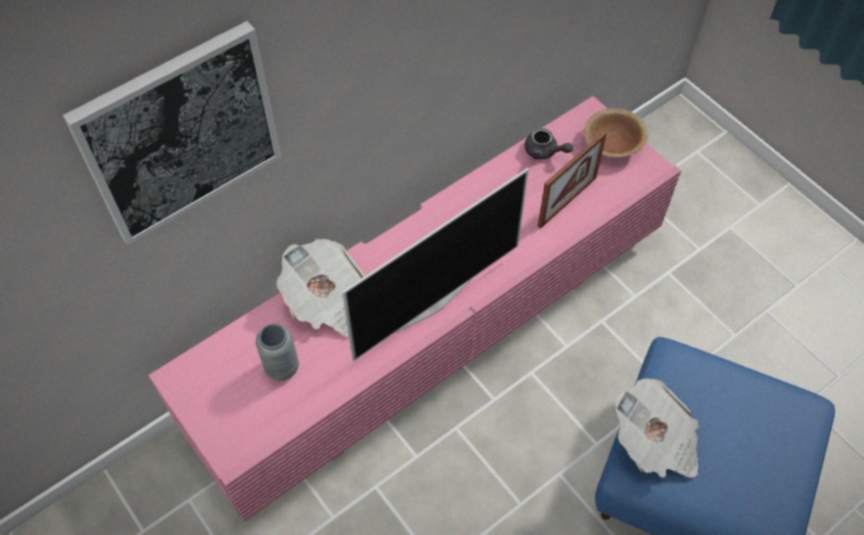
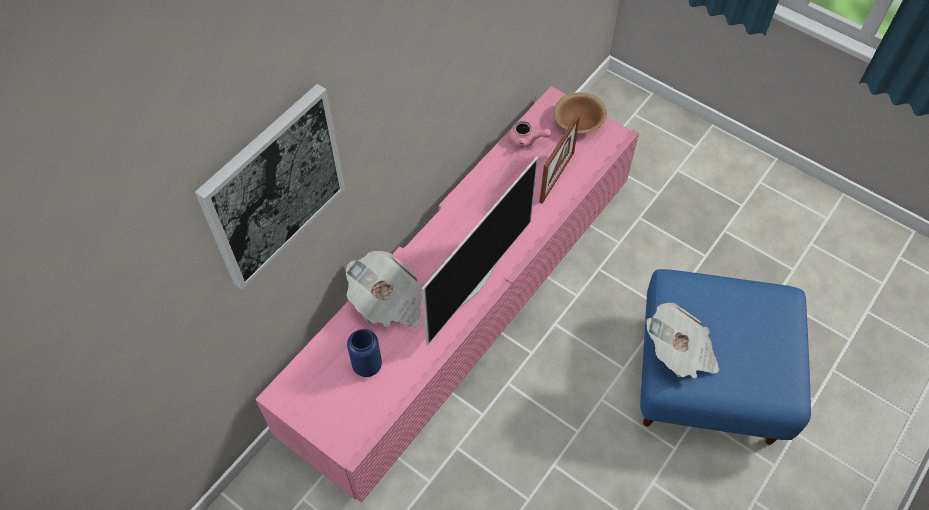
camera: 15 degrees left, 0 degrees up
grey vase [256,324,299,381] -> blue vase [347,329,382,377]
grey teapot [524,128,573,159] -> pink teapot [509,121,551,148]

